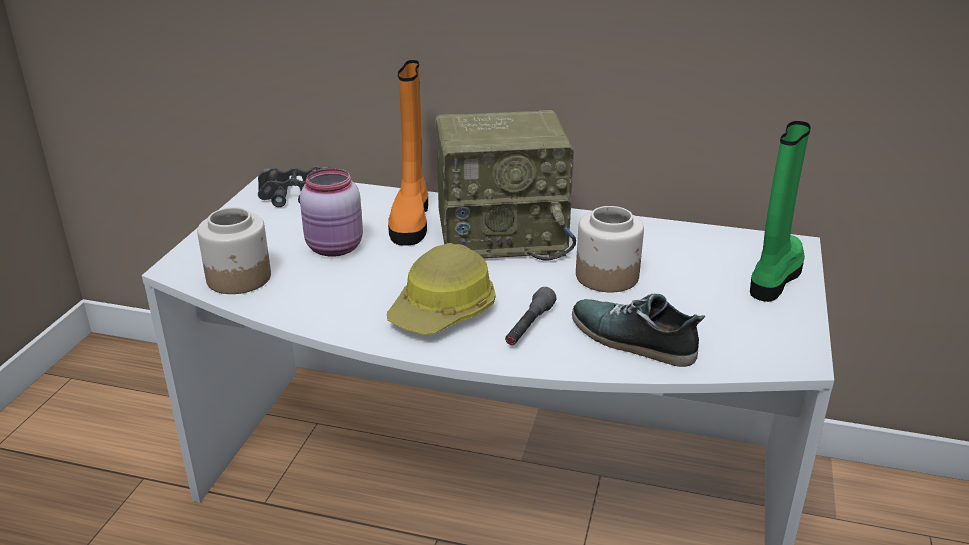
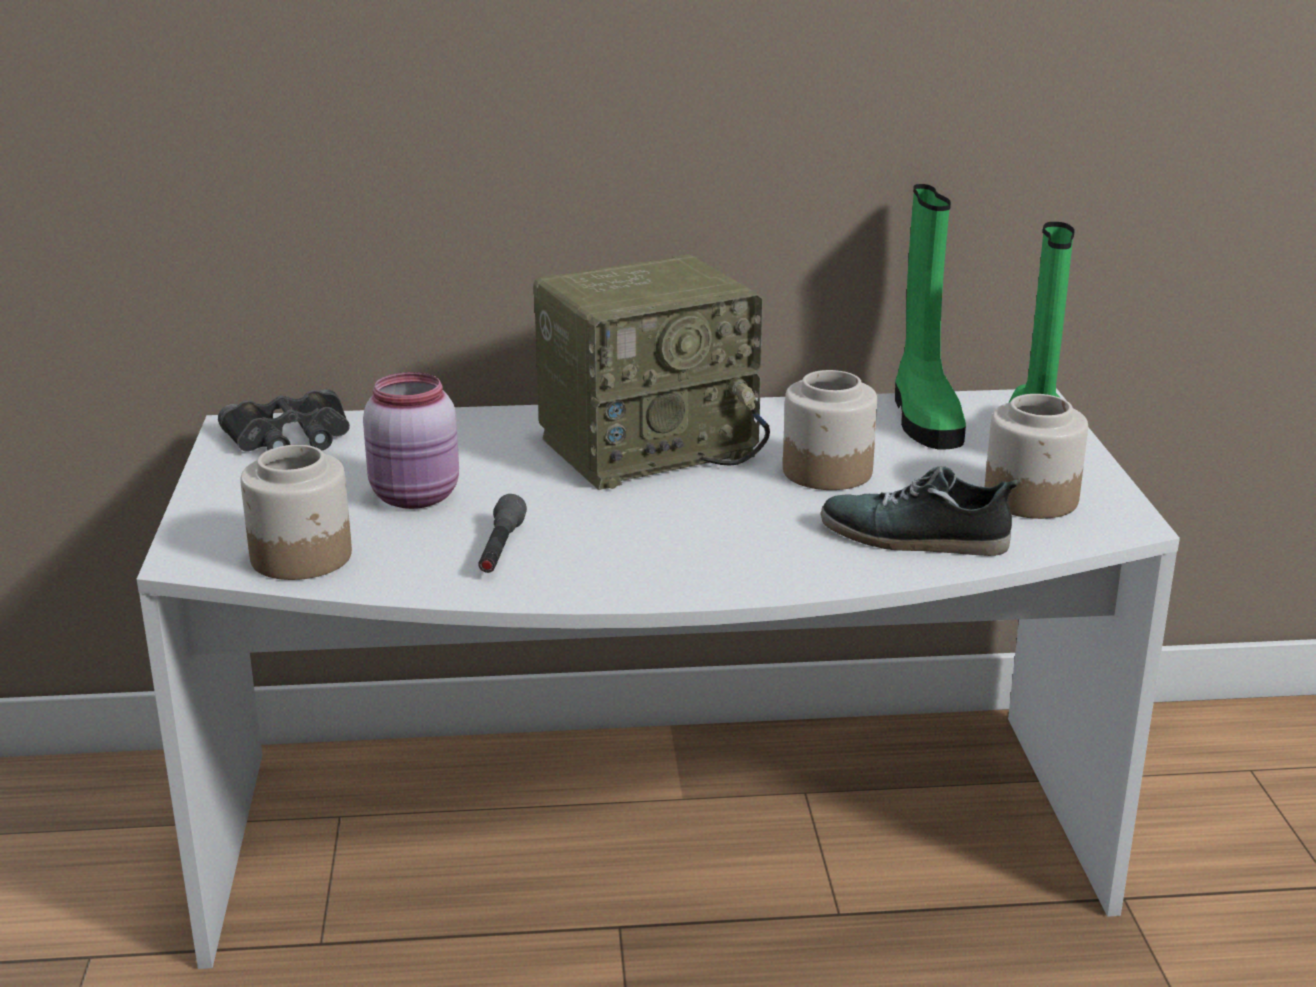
camera: 20 degrees left, 5 degrees down
hard hat [387,243,496,335] -> none
orange boot [388,60,428,246] -> none
grey flashlight [505,287,557,345] -> grey flashlight moved to [478,494,527,573]
none -> green boot [895,184,966,450]
none -> jar [985,394,1088,519]

